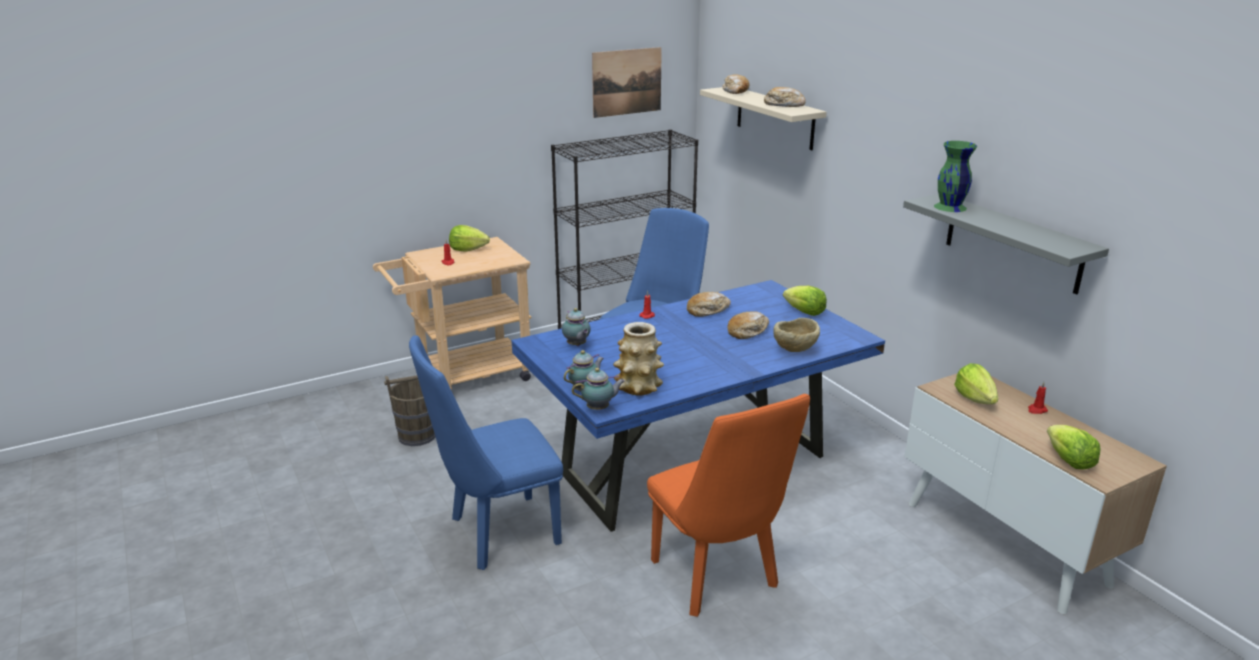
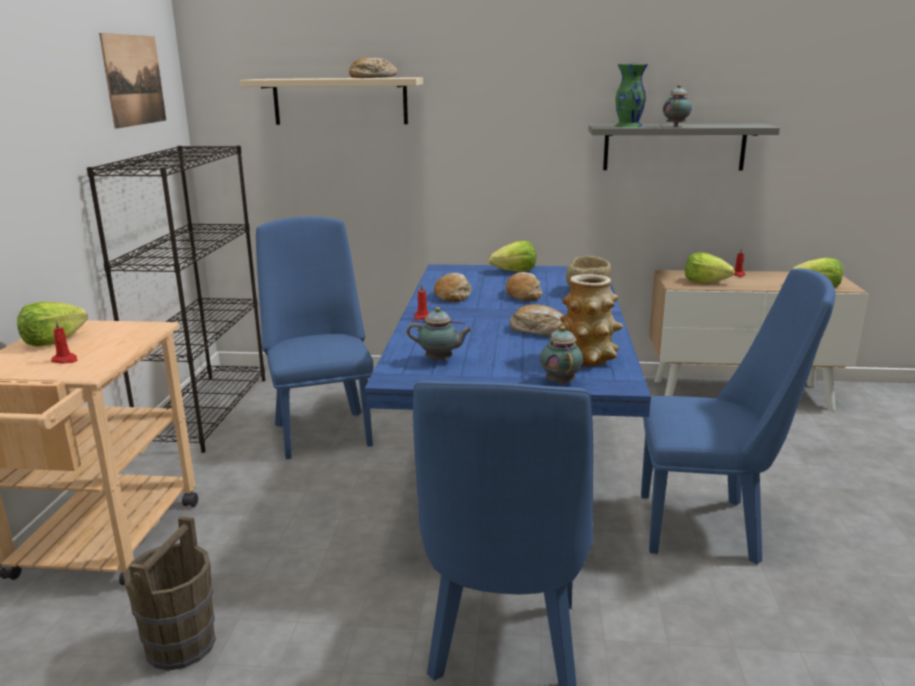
camera: 55 degrees left, 5 degrees down
teapot [572,368,625,410] -> teapot moved to [663,85,692,127]
orange chair [647,394,810,617] -> blue chair [641,268,836,564]
bread [722,74,749,94] -> bread moved to [510,304,564,336]

